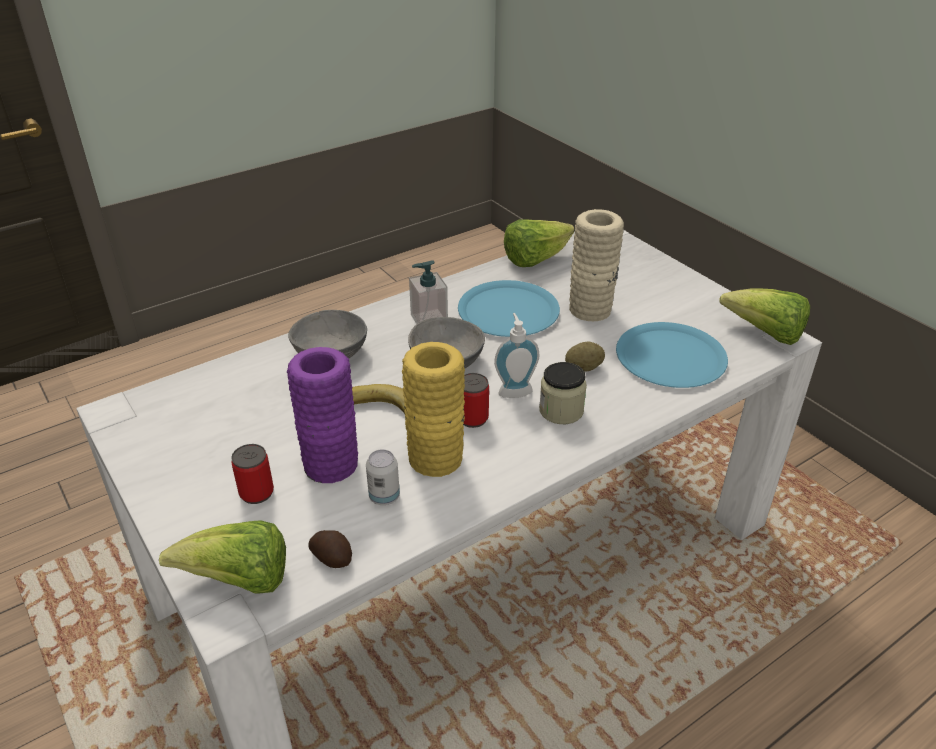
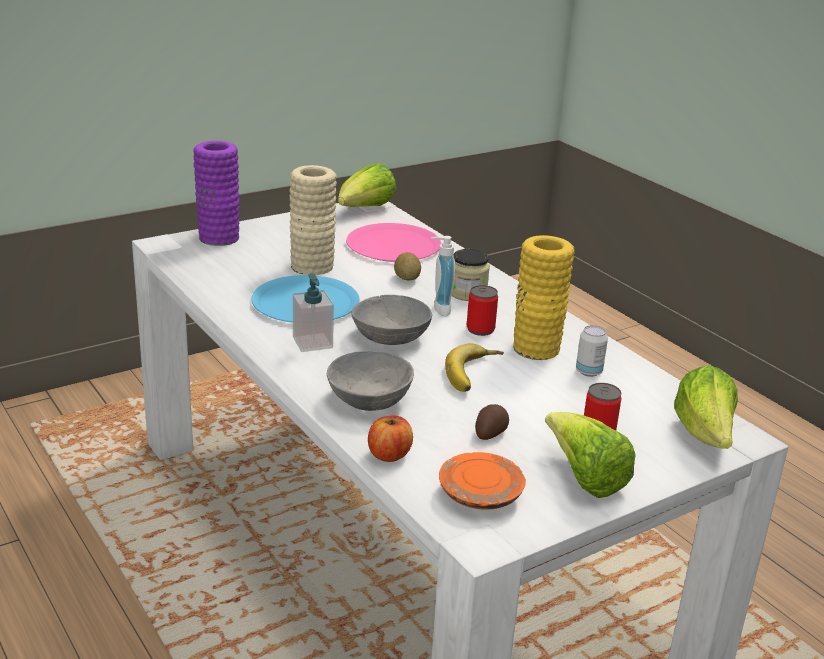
camera: 90 degrees left, 10 degrees down
purple vase [287,347,358,483] -> purple vase moved to [193,141,239,246]
potato [308,530,352,568] -> potato moved to [475,404,509,440]
lettuce [504,219,575,267] -> lettuce moved to [545,412,636,498]
blue plate [616,322,728,388] -> pink plate [346,223,441,262]
none -> apple [368,415,413,462]
none -> orange plate [439,452,526,510]

